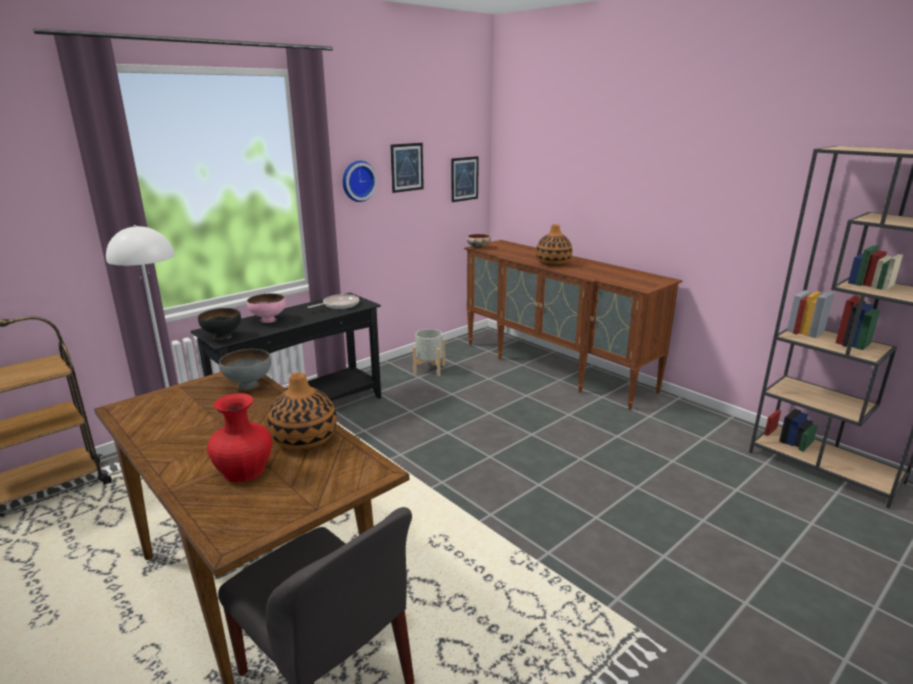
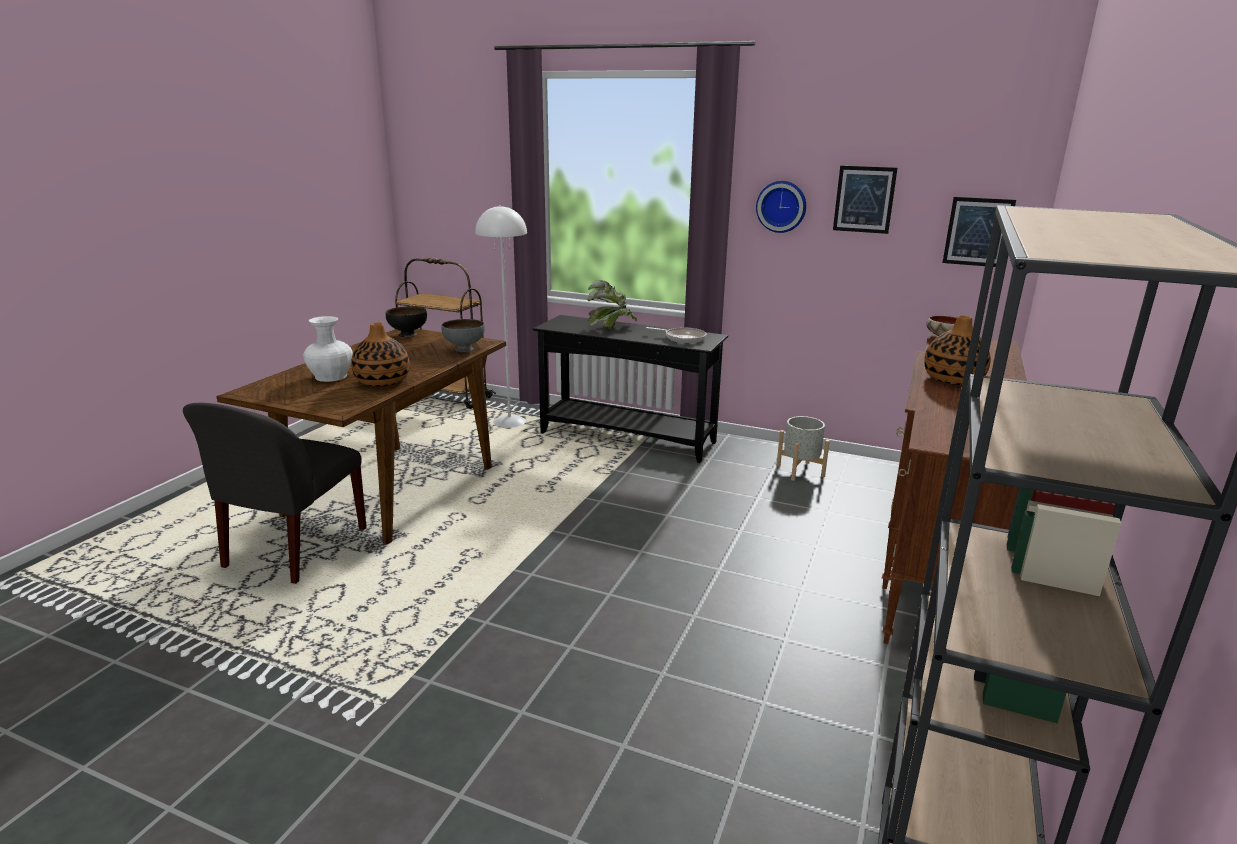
camera: 65 degrees right, 0 degrees up
black bowl [198,308,241,340] -> black bowl moved to [386,306,427,337]
red vase [207,393,272,482] -> white vase [303,316,353,382]
pink bowl [247,293,286,323] -> potted plant [587,280,637,330]

